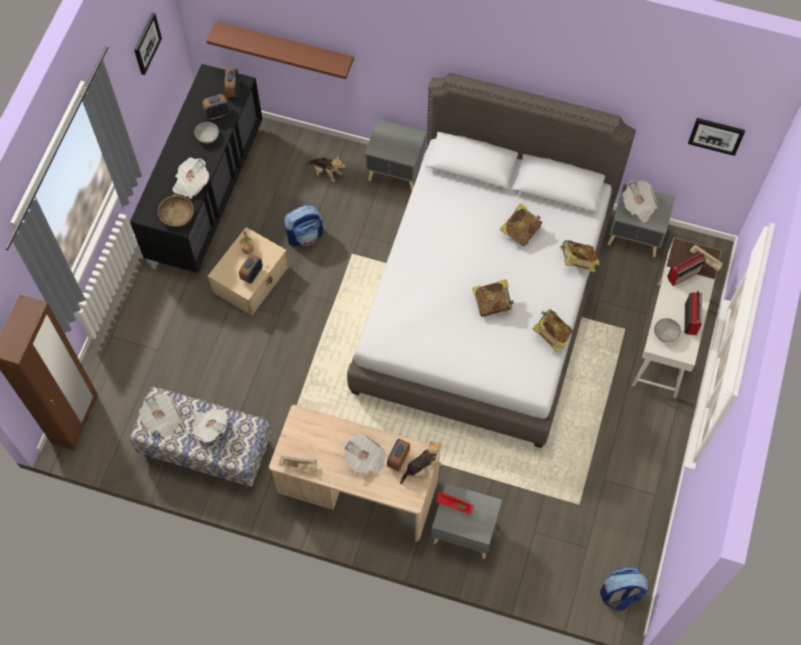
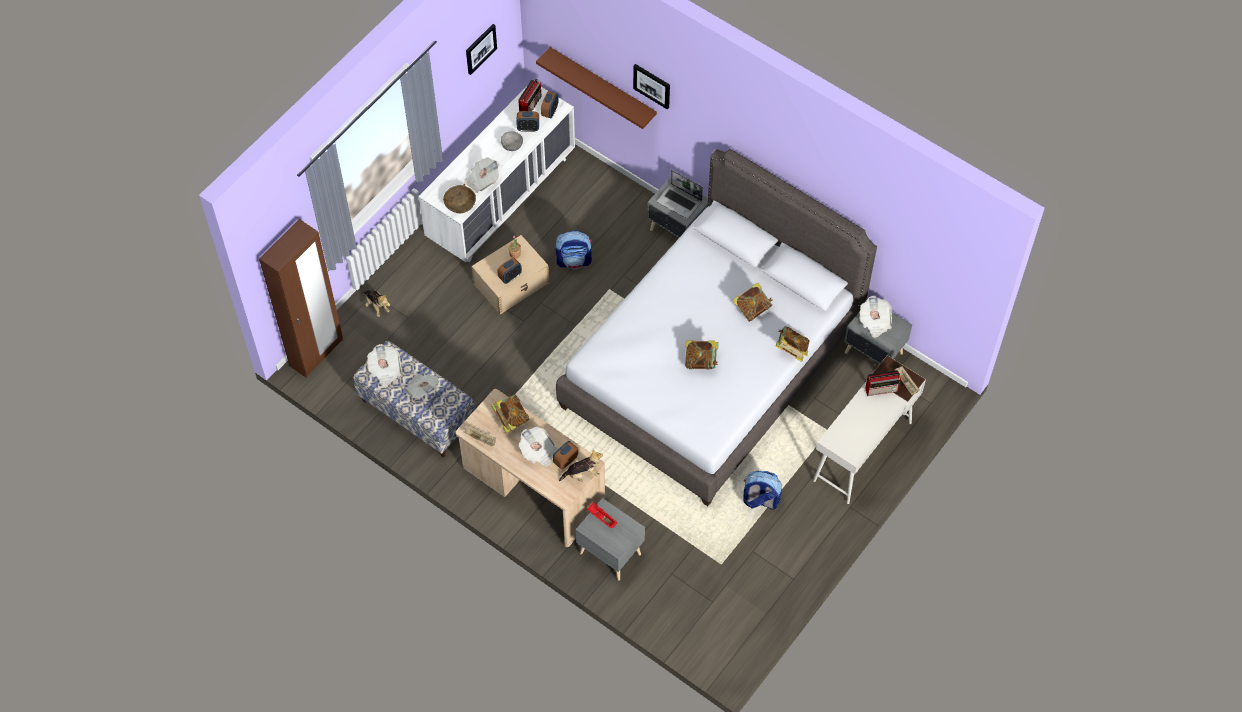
camera: 20 degrees right, 5 degrees down
black dresser [130,64,262,273] -> white dresser [418,85,575,262]
plush toy [306,156,345,182] -> plush toy moved to [363,290,390,317]
book [533,309,573,352] -> book moved to [491,394,530,434]
backpack [600,568,648,611] -> backpack moved to [743,471,782,510]
grey bowl [654,318,681,342] -> none
radio [684,291,702,335] -> radio moved to [518,79,542,112]
picture [688,118,745,156] -> picture moved to [633,64,670,109]
none -> laptop [657,170,703,219]

